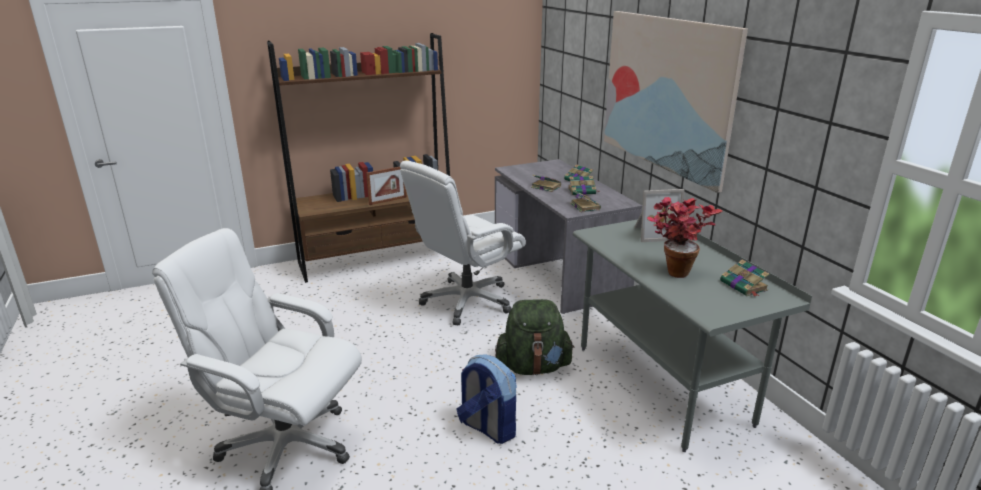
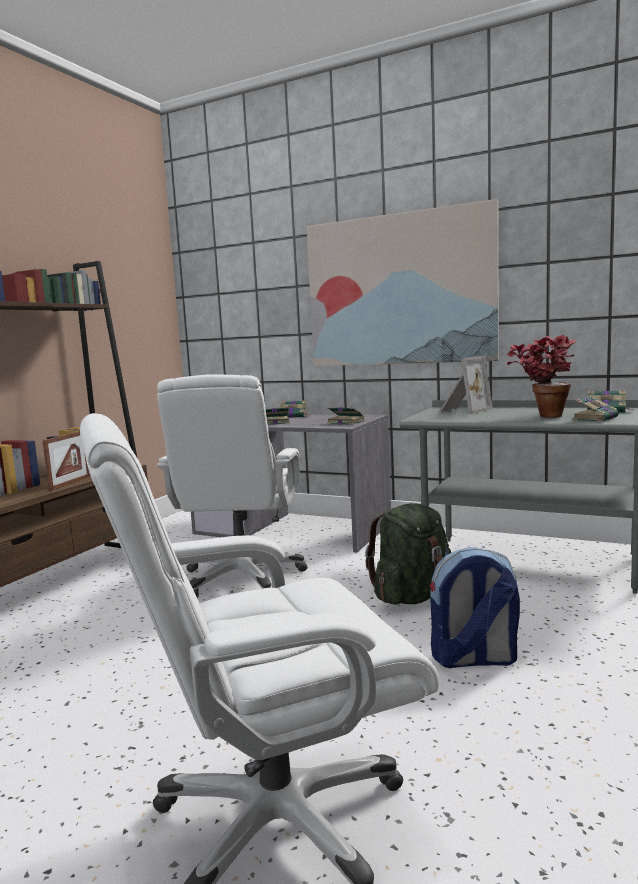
camera: 40 degrees left, 15 degrees down
book [568,176,599,195] -> book moved to [572,396,619,422]

